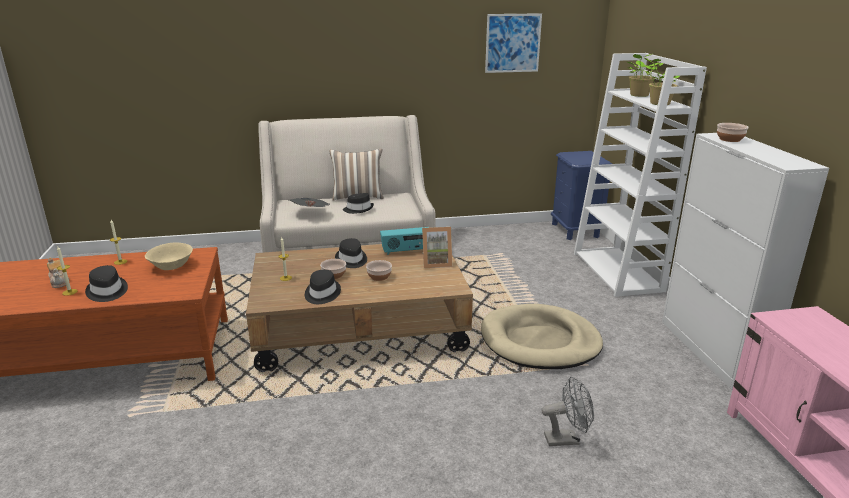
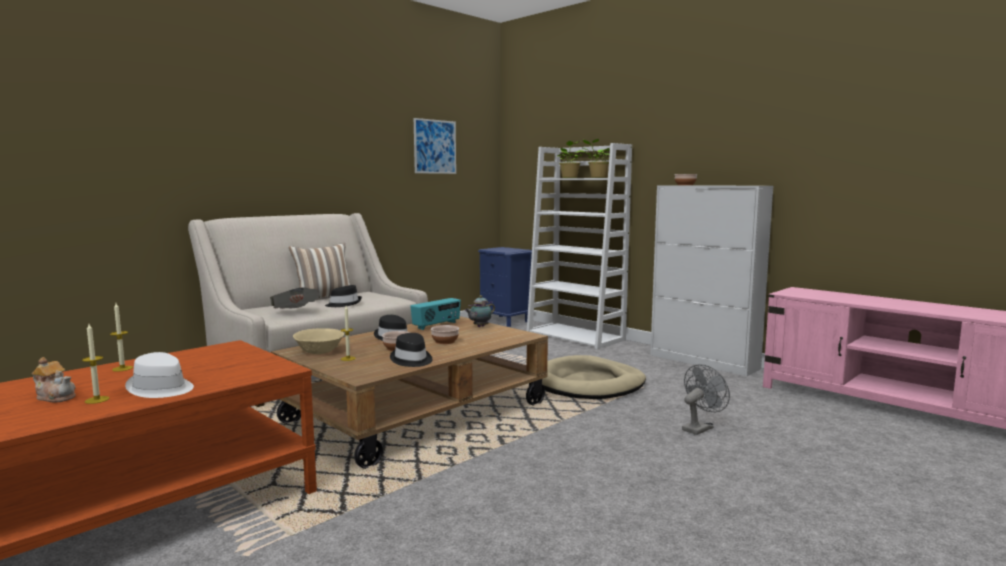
camera: 35 degrees left, 15 degrees down
black hat [85,265,128,302] -> white hat [125,352,194,398]
beige bowl [145,243,193,270] -> beige bowl moved to [293,328,344,354]
picture frame [422,227,452,268] -> teapot [465,295,495,327]

